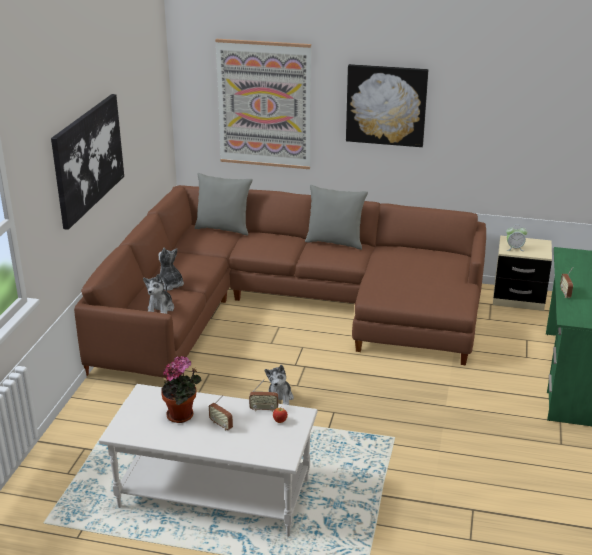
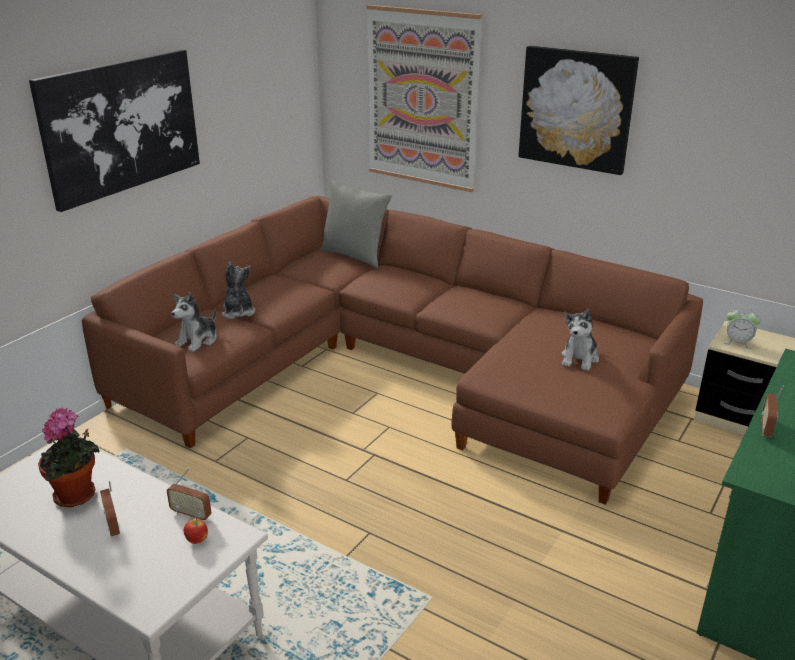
camera: 20 degrees right, 0 degrees up
plush toy [265,365,294,405] -> plush toy moved to [561,309,599,371]
grey pillow [305,185,368,250] -> none

